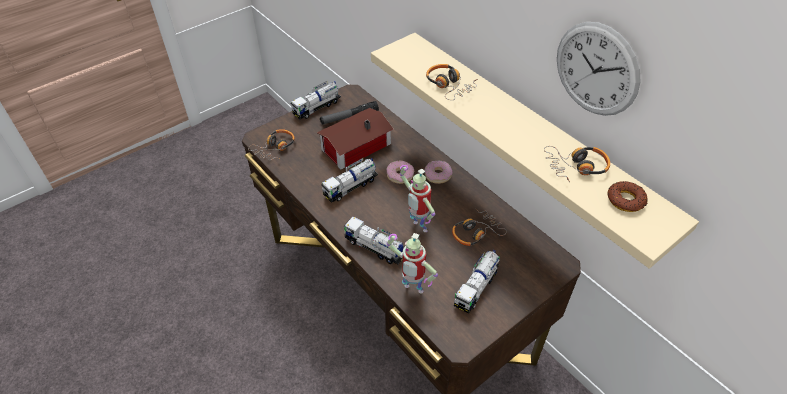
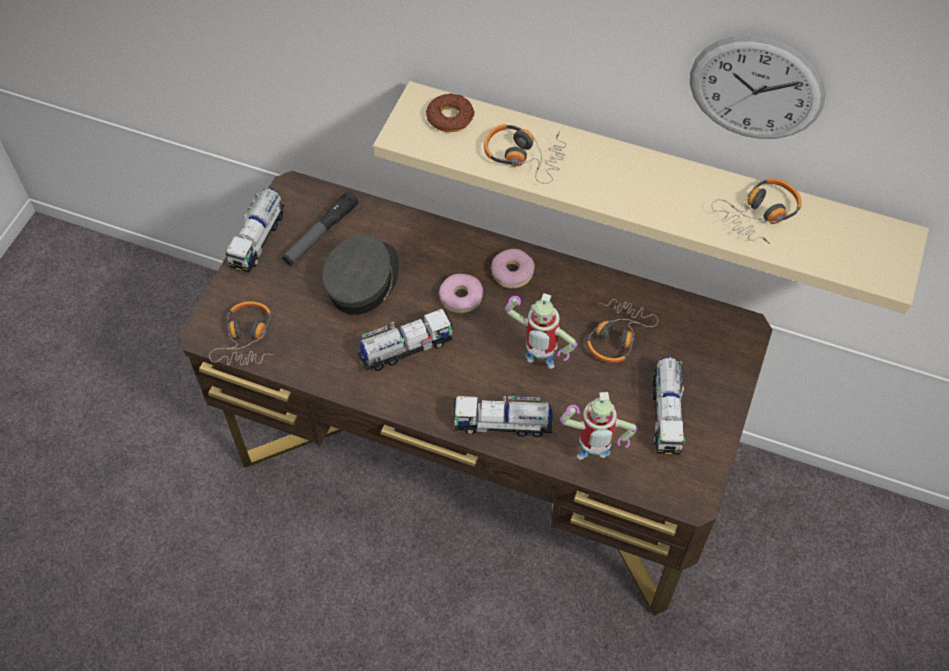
camera: 30 degrees left, 10 degrees up
toy house [317,108,393,169] -> grey cap [322,235,399,315]
toy truck [321,158,378,203] -> toy truck turned 135 degrees counterclockwise [357,309,453,371]
donut [607,181,648,212] -> donut moved to [426,93,475,132]

